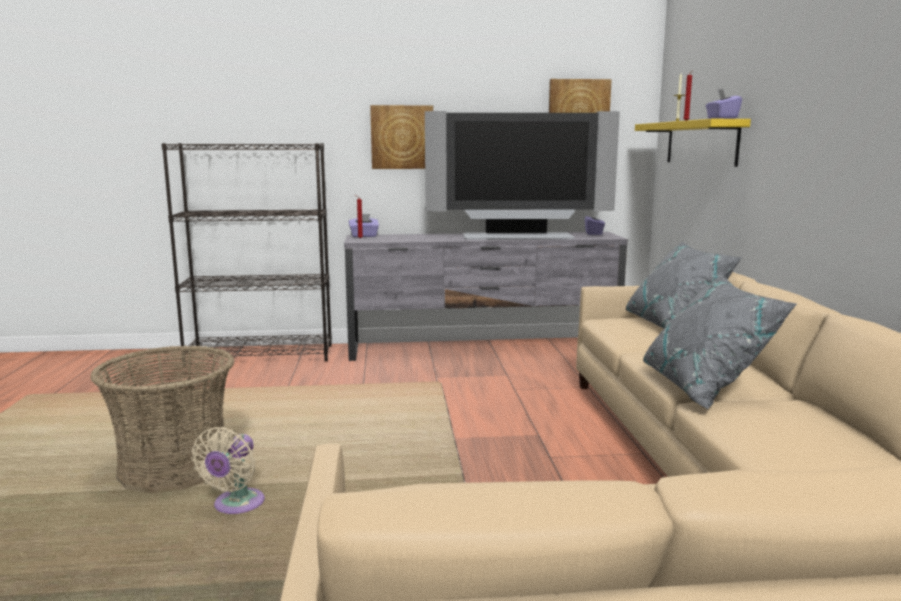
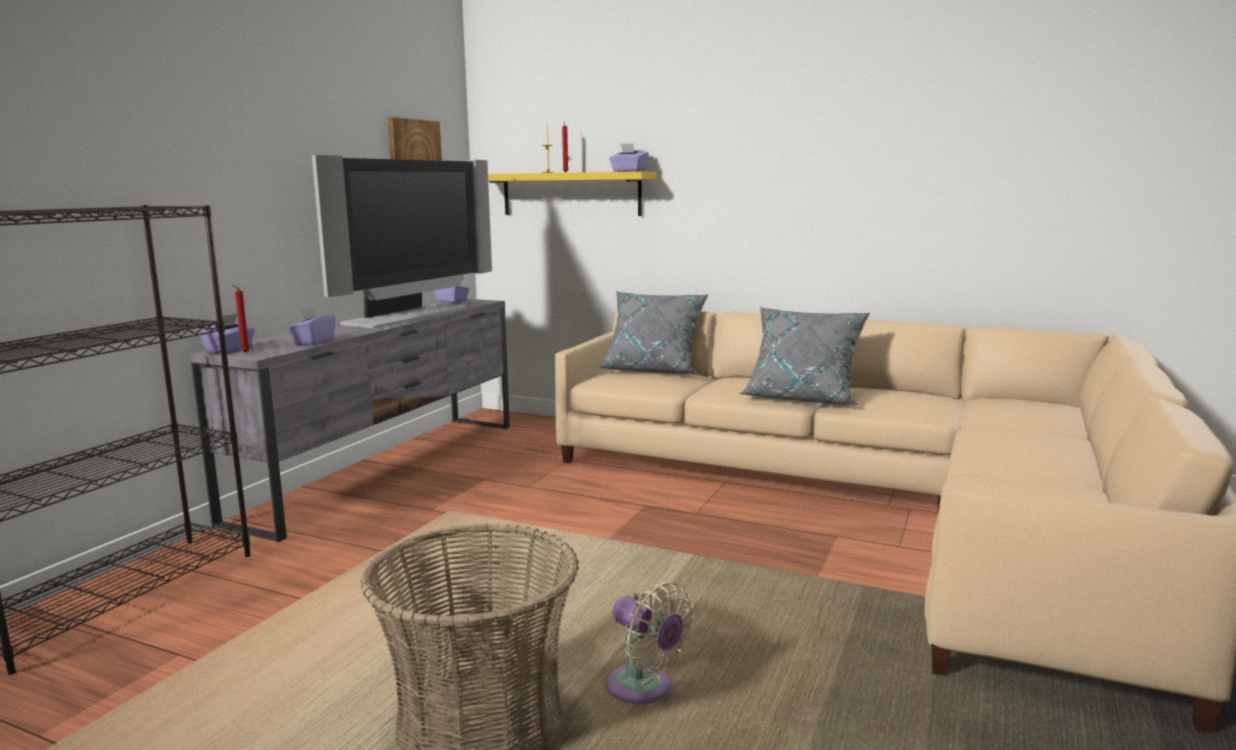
camera: 60 degrees left, 0 degrees up
picture [370,105,433,169] -> none
none -> purple tissue box [288,306,336,345]

